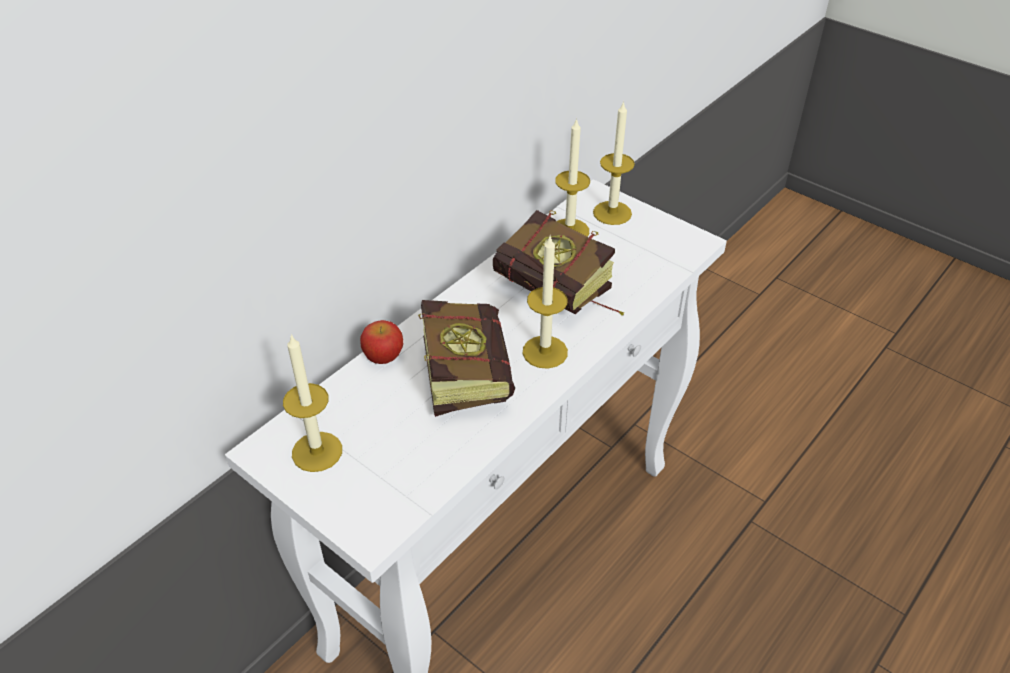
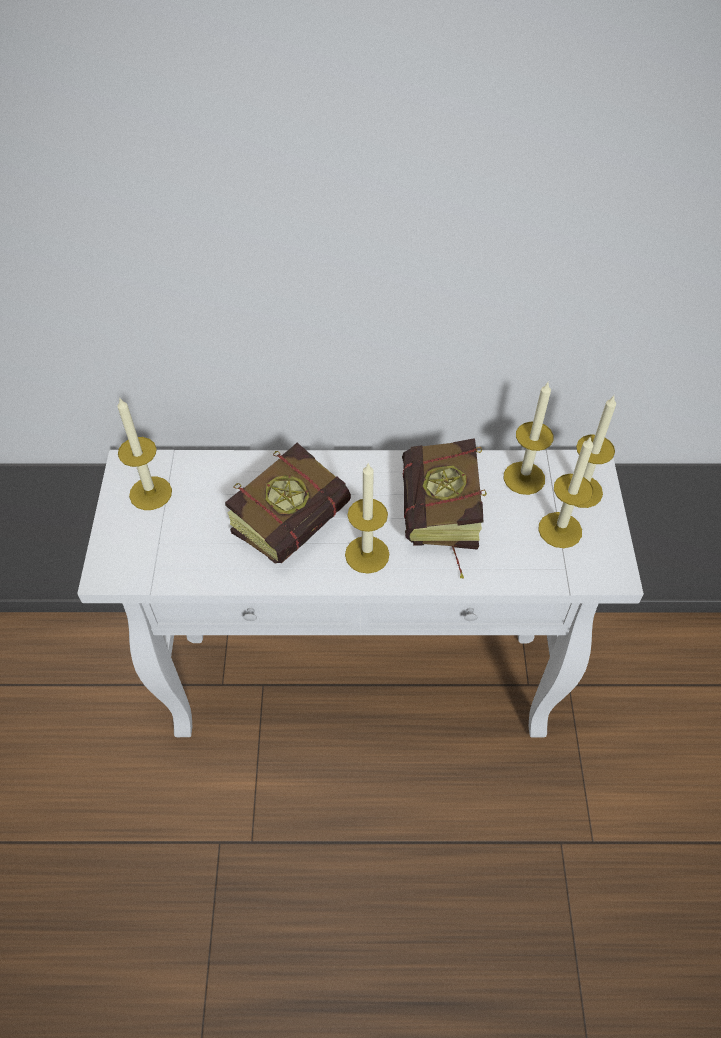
camera: 50 degrees right, 10 degrees up
apple [360,320,403,364] -> none
none -> candle [538,437,593,548]

